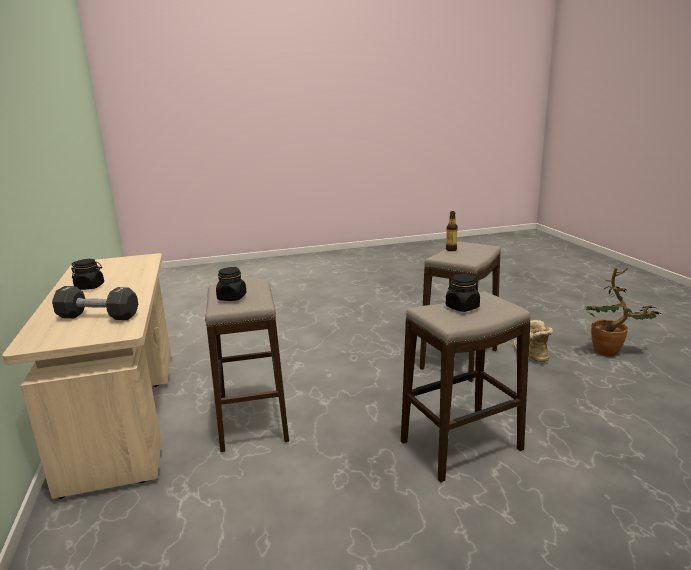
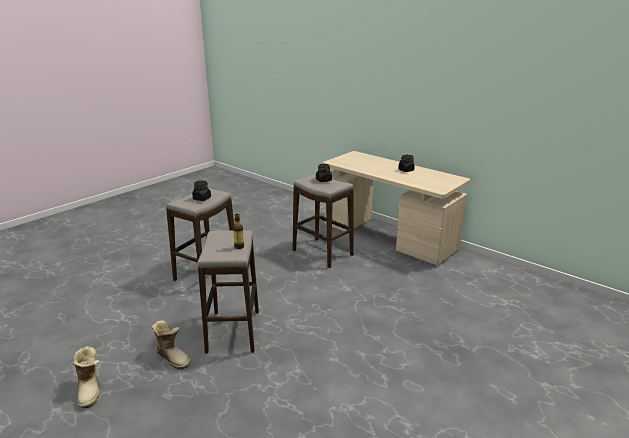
camera: 145 degrees right, 5 degrees up
black dumbbell [52,286,138,320] -> none
potted plant [586,268,662,357] -> boot [72,346,100,408]

